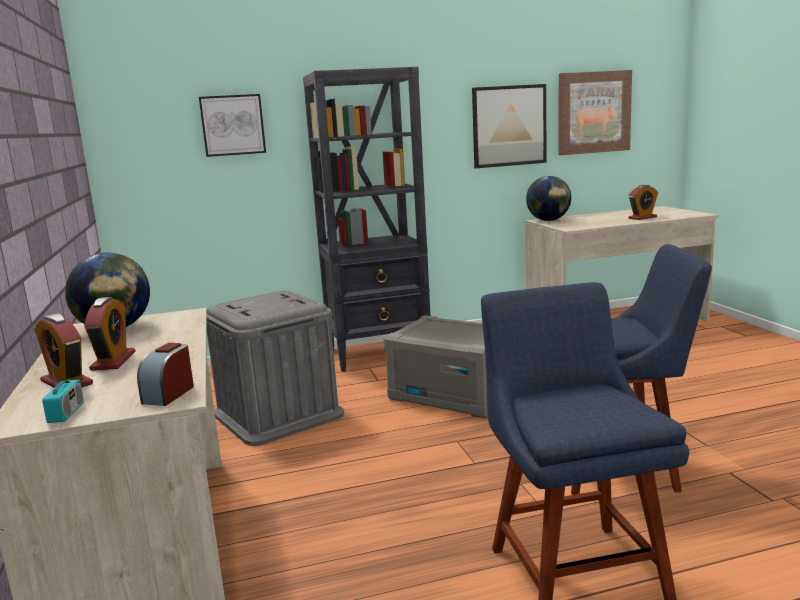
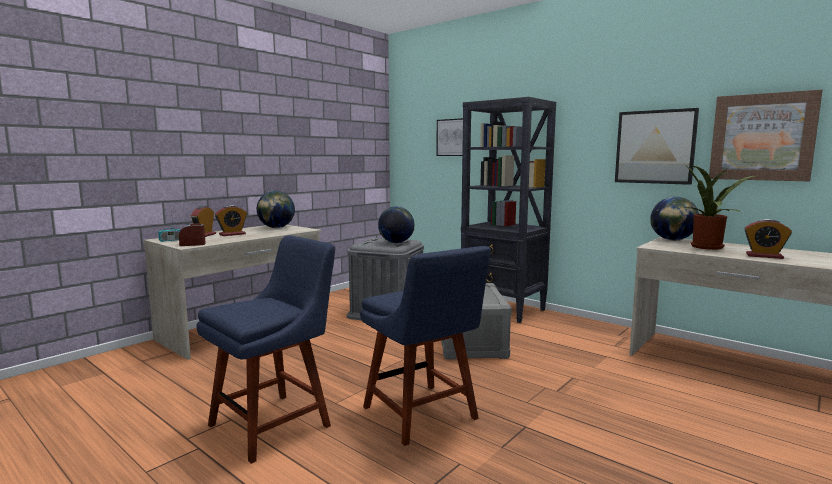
camera: 55 degrees right, 5 degrees down
none -> globe [378,206,414,243]
none -> potted plant [675,165,755,250]

